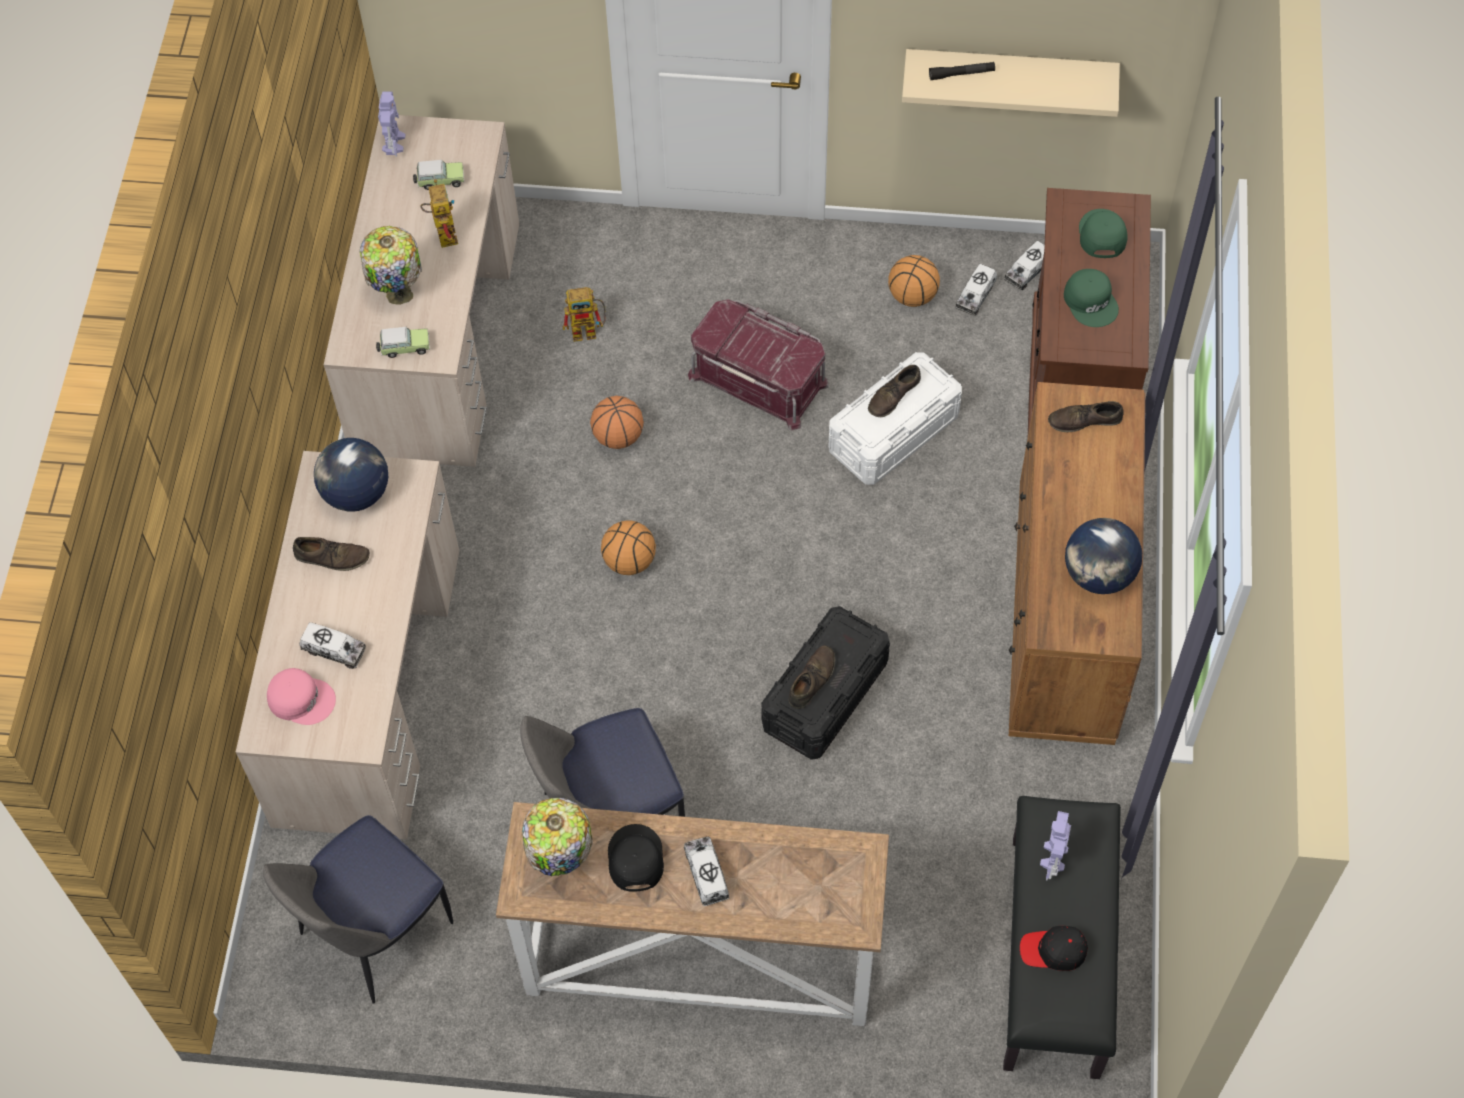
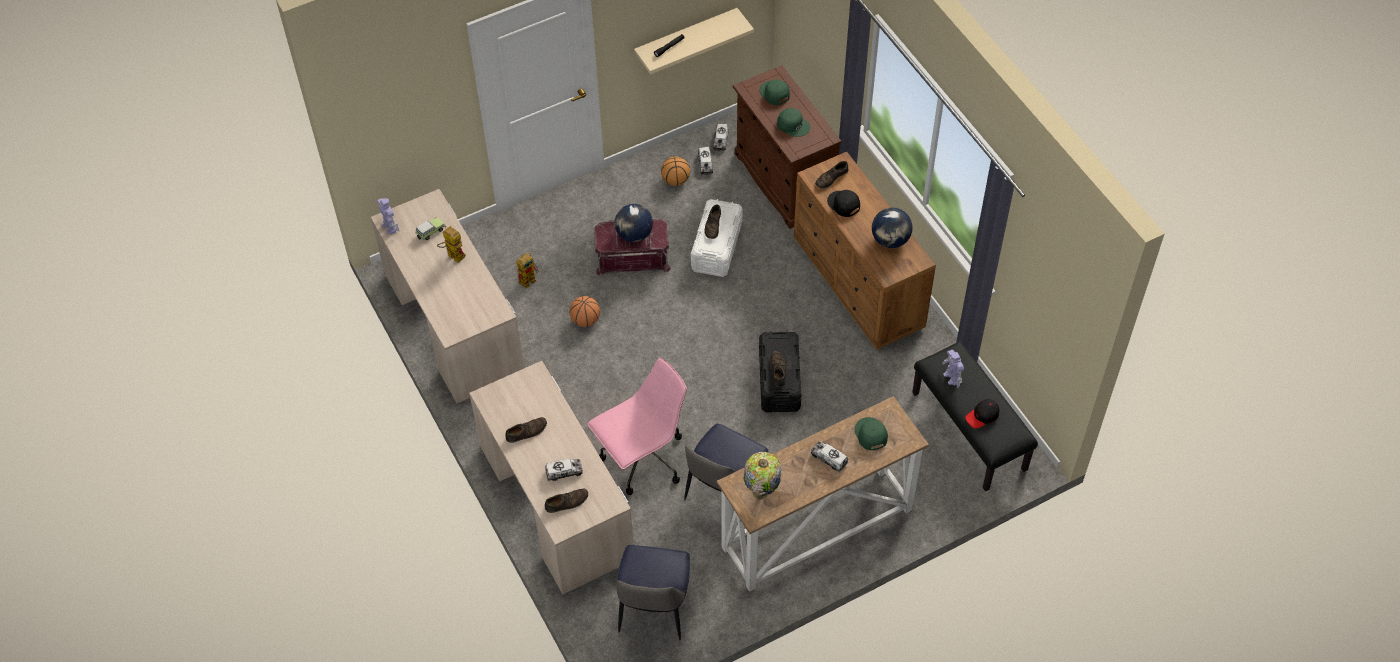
camera: 35 degrees left, 5 degrees down
pink cap [267,668,336,725] -> brown shoe [545,489,588,513]
globe [314,438,388,512] -> globe moved to [615,204,653,242]
table lamp [360,226,422,305] -> none
toy car [376,327,430,358] -> none
basketball [601,520,656,575] -> none
black cap [608,824,664,891] -> black cap moved to [827,190,860,217]
none -> pink office chair [588,357,687,495]
none -> green cap [855,417,888,450]

